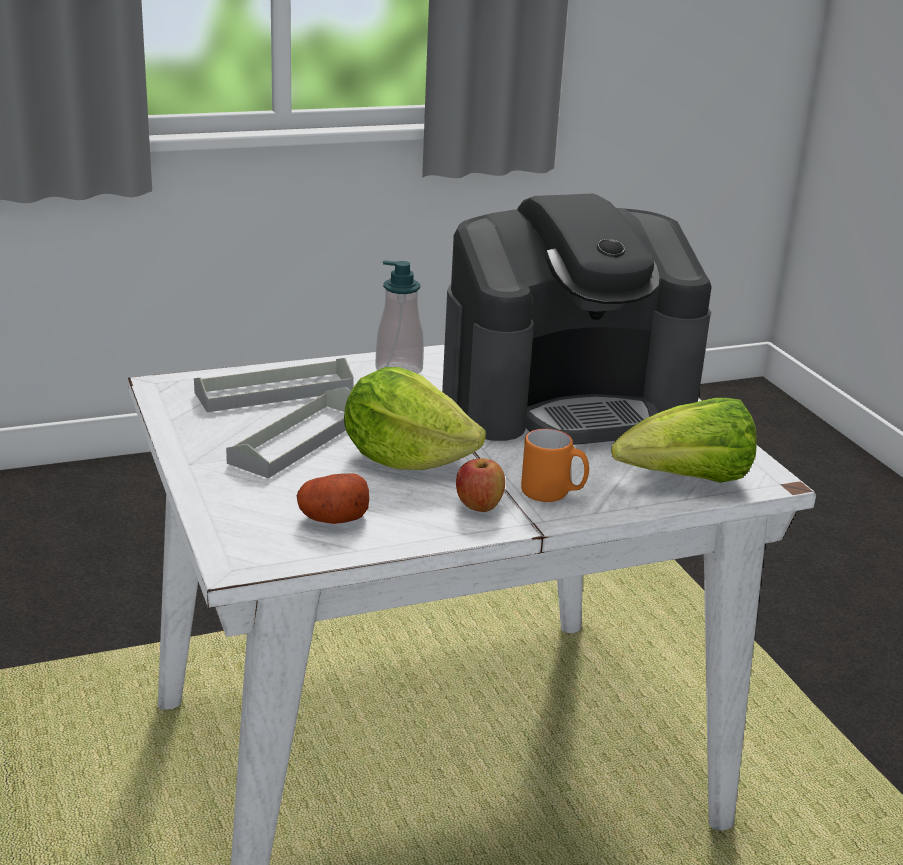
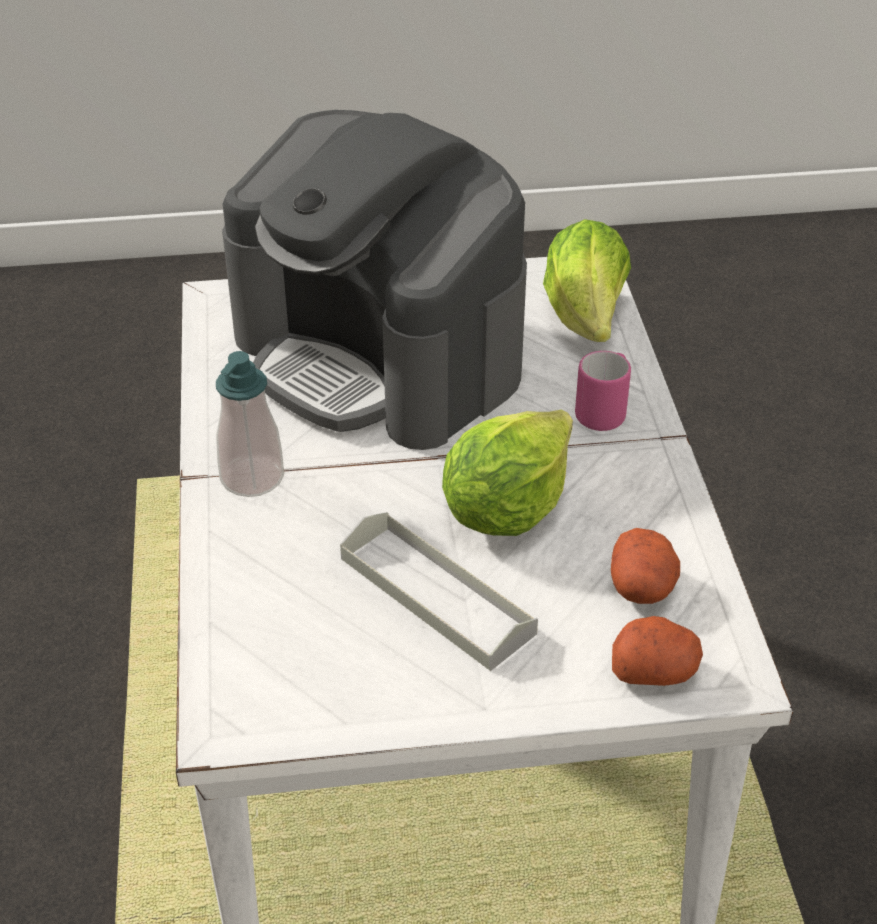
camera: 75 degrees left, 15 degrees up
grey tray [194,358,354,412] -> none
coffee machine [442,193,712,445] -> coffee machine turned 135 degrees clockwise [222,110,527,450]
apple [456,458,505,512] -> none
orange mug [521,429,589,502] -> pink mug [575,351,631,431]
none -> potato [612,616,703,686]

